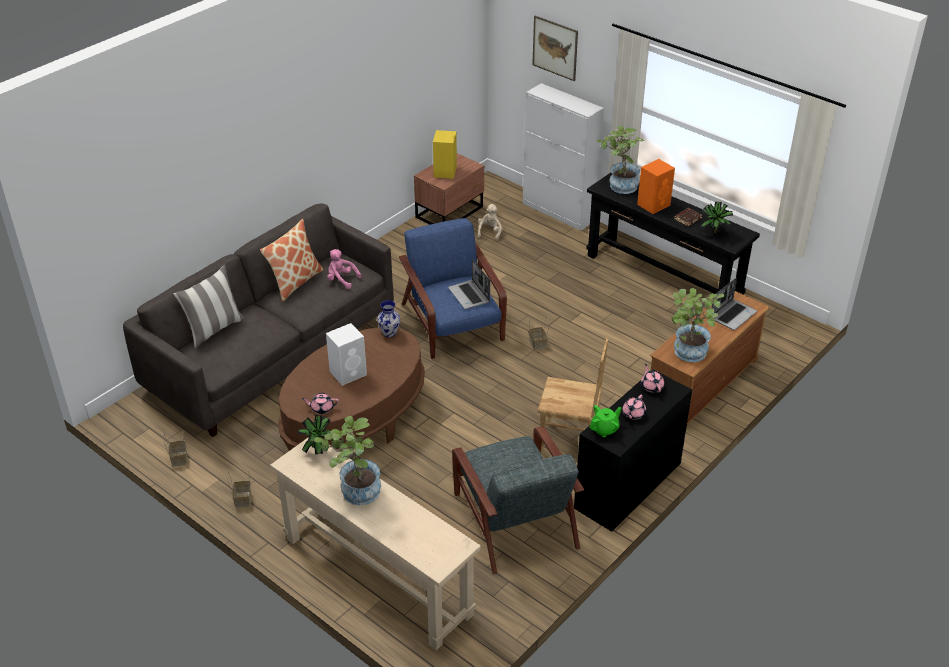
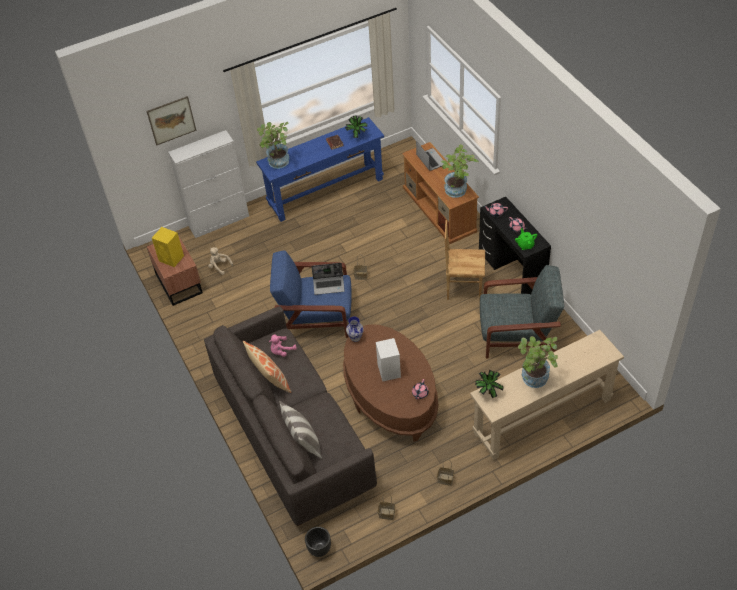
camera: 65 degrees left, 10 degrees up
brown chair [537,338,609,453] -> brown chair turned 120 degrees counterclockwise [445,220,485,301]
black console table [586,173,760,294] -> blue console table [256,117,384,222]
orange speaker [637,159,675,214] -> none
none -> black planter [305,527,331,557]

